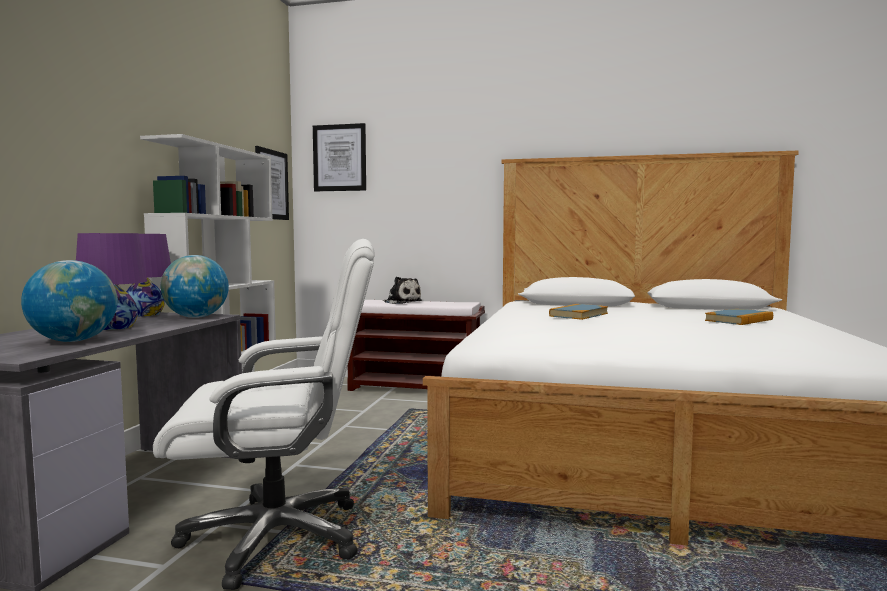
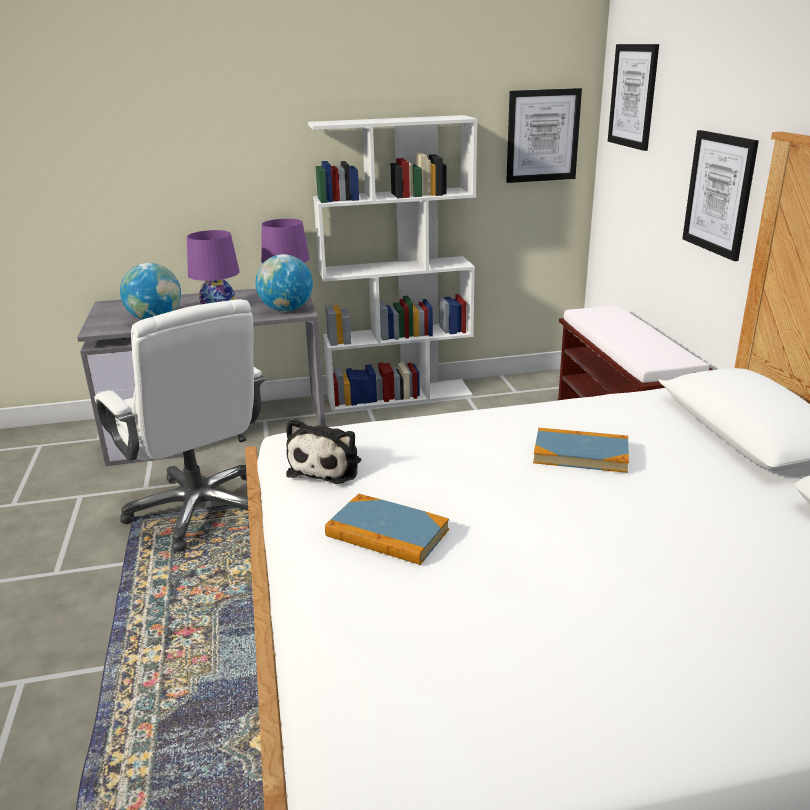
camera: 65 degrees right, 20 degrees up
plush toy [382,277,422,304] -> plush toy moved to [286,419,361,484]
book [705,309,773,325] -> book moved to [325,494,449,565]
none -> picture [682,130,759,261]

